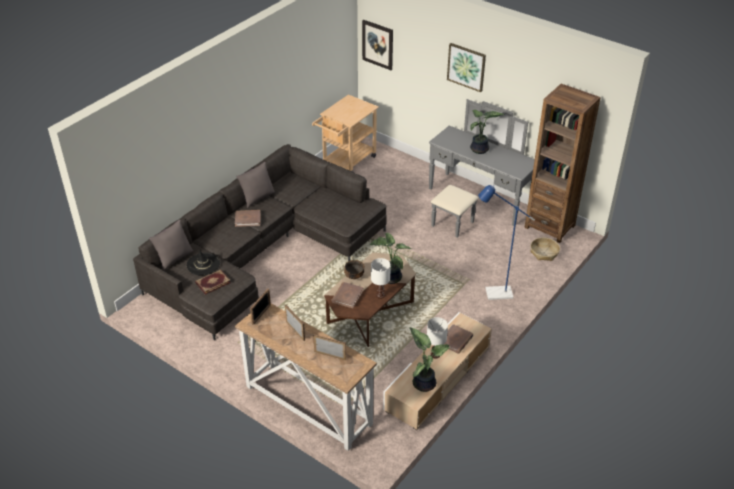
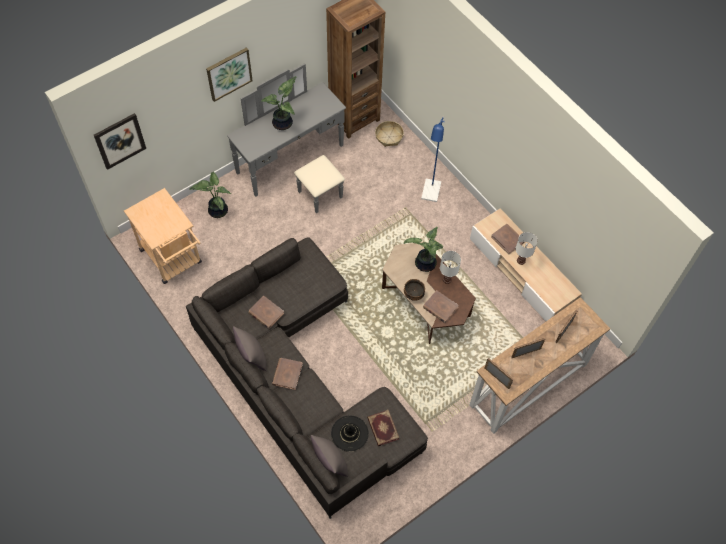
camera: 75 degrees left, 20 degrees up
potted plant [409,328,450,392] -> potted plant moved to [189,172,231,218]
none -> brown book [248,296,284,329]

